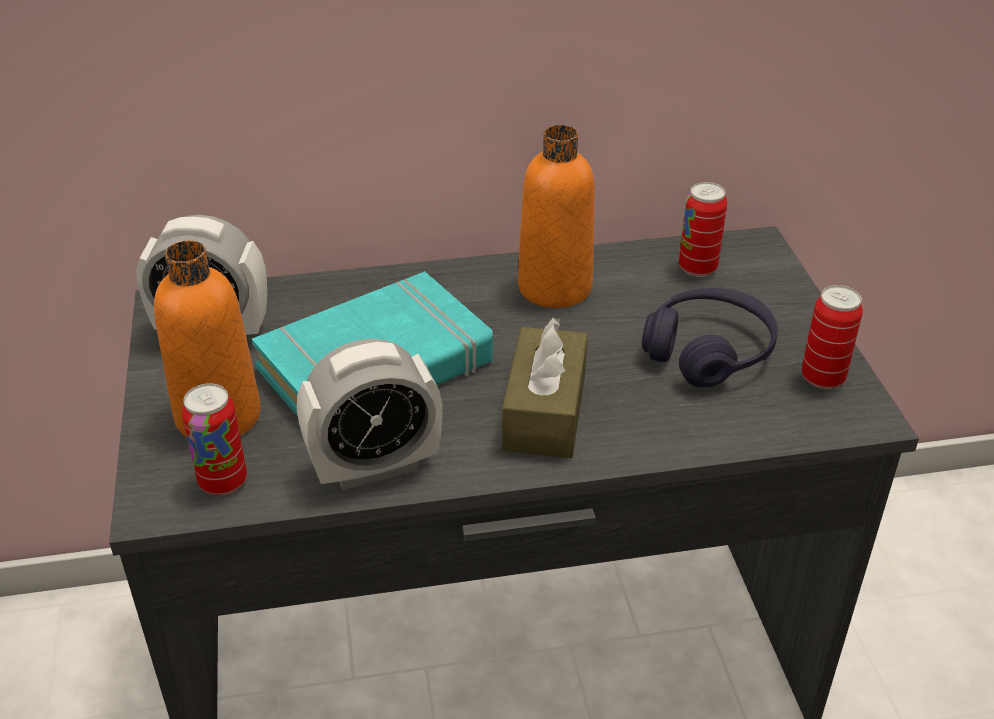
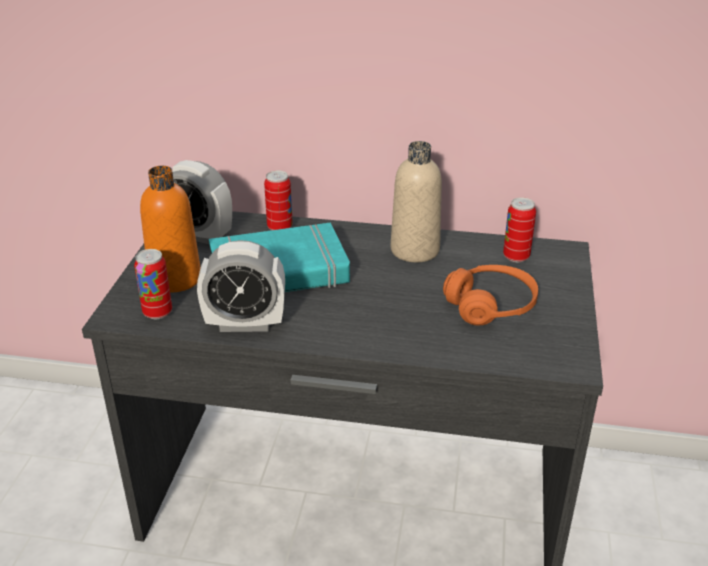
camera: 20 degrees right, 5 degrees down
brown tissue box [502,317,588,458] -> none
orange bottle [518,125,595,308] -> beige bottle [391,141,442,262]
purple headphones [642,288,778,387] -> orange headphones [443,265,538,326]
can [801,285,863,389] -> can moved to [264,171,293,230]

